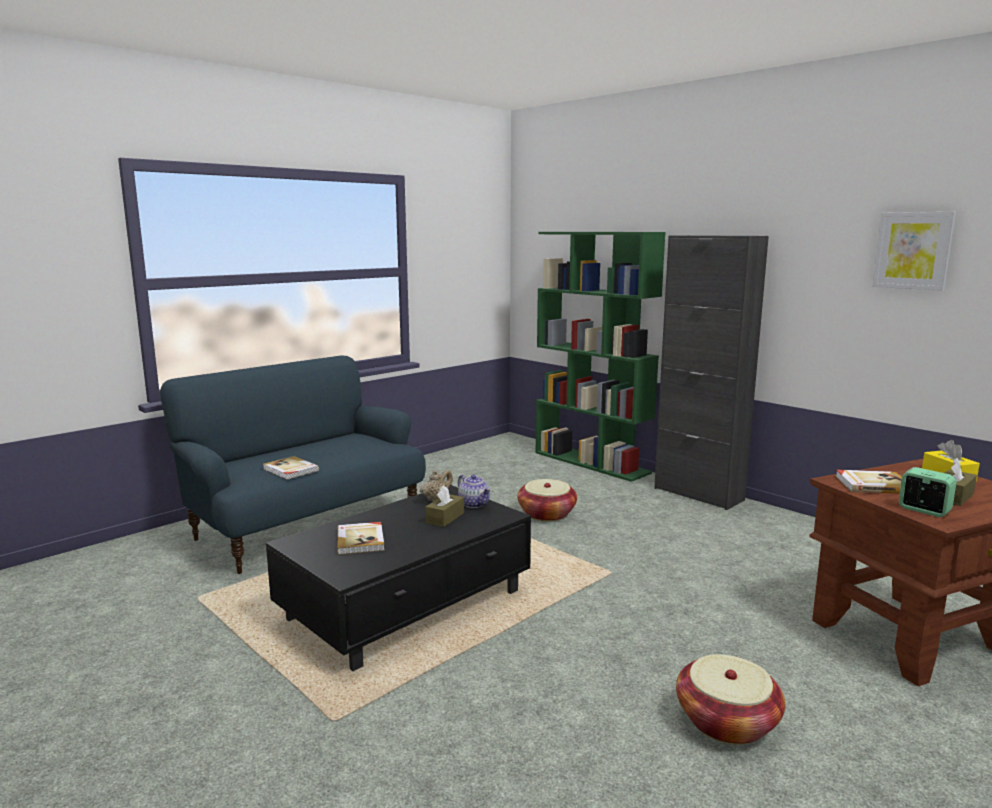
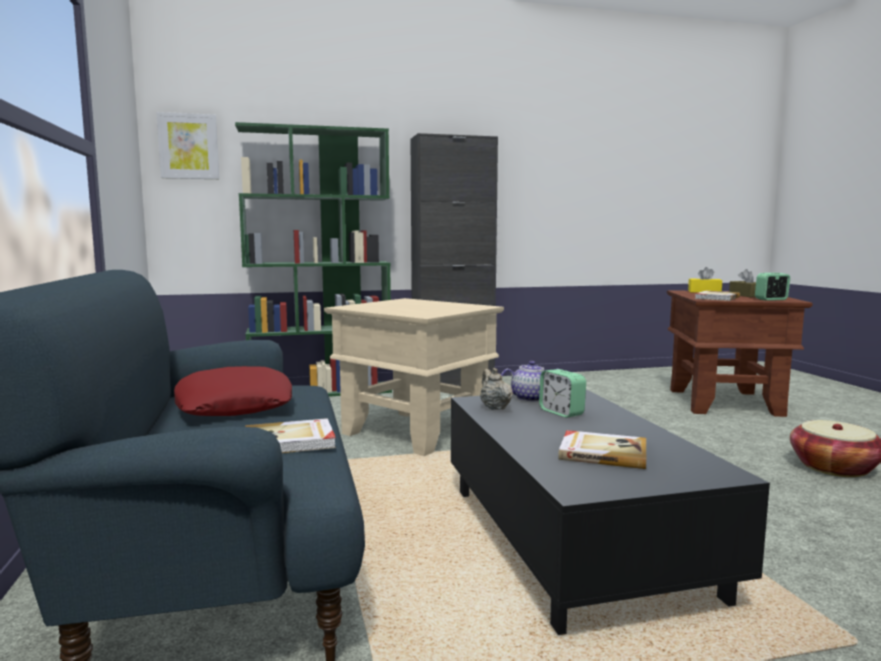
camera: 60 degrees left, 5 degrees down
brown tissue box [425,485,464,527] -> alarm clock [539,369,586,418]
basket [517,479,577,521] -> beige side table [324,298,504,456]
picture [872,212,956,291] -> picture moved to [156,112,219,179]
none -> red pillow [174,366,292,416]

